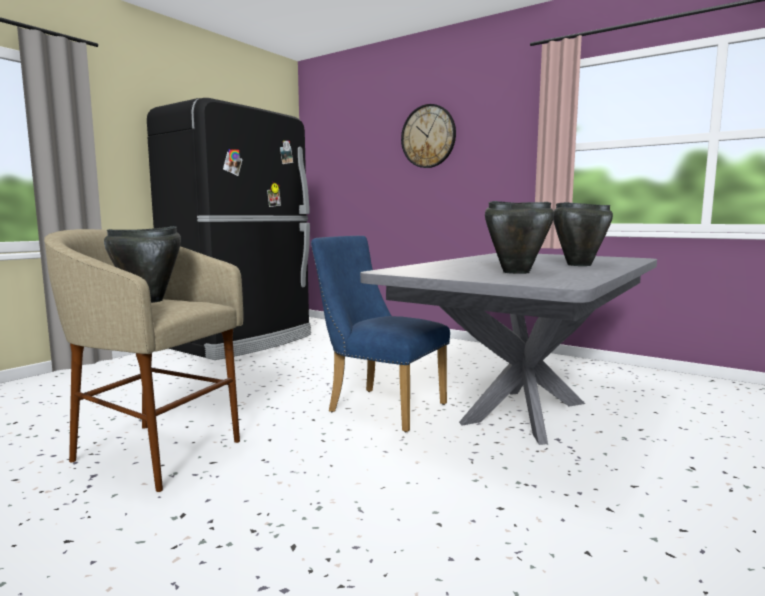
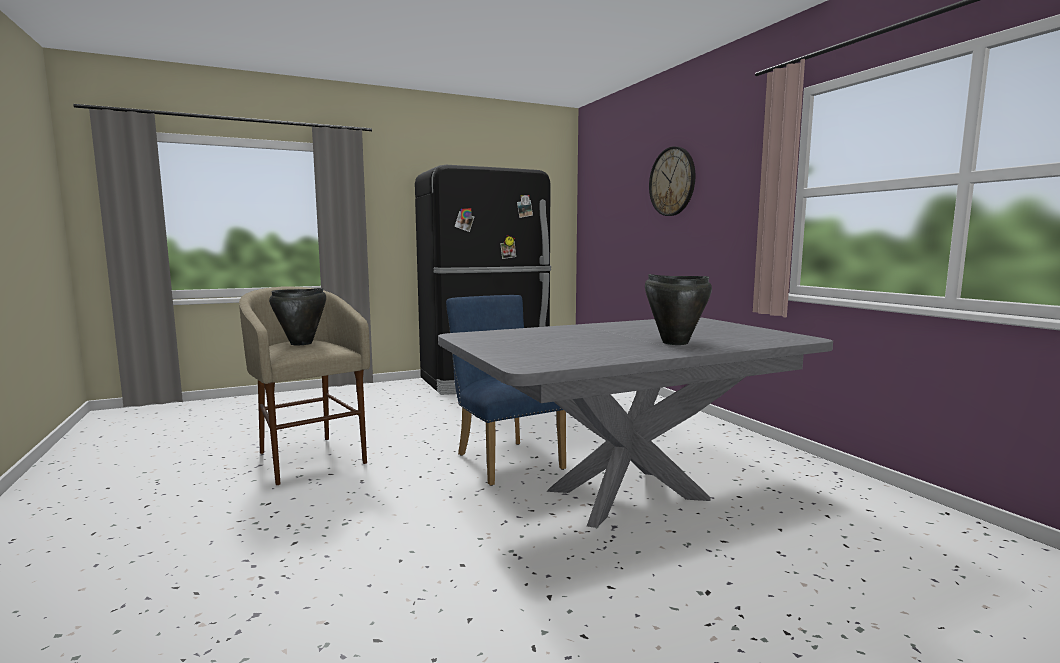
camera: 30 degrees right, 0 degrees up
black cooking pot [485,201,554,274] -> none

